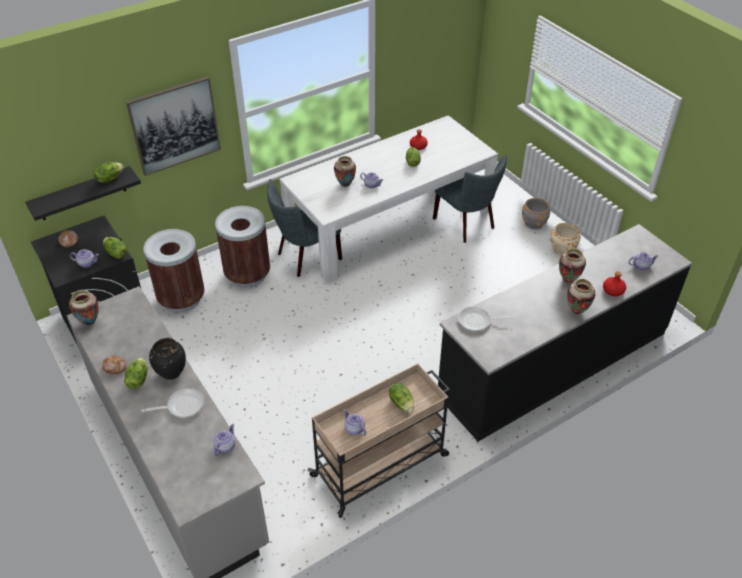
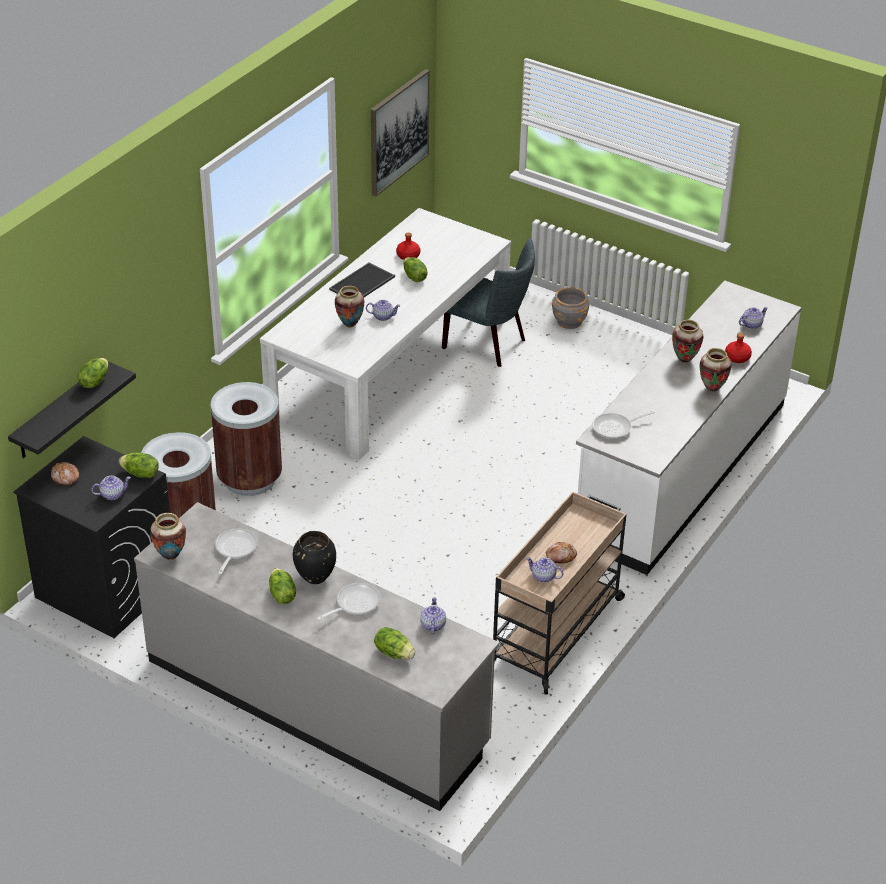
camera: 25 degrees left, 5 degrees down
bread [102,355,127,374] -> bread moved to [546,542,577,563]
picture [126,76,221,176] -> picture moved to [371,69,430,197]
grey chair [267,179,342,277] -> none
lettuce [389,383,414,413] -> lettuce moved to [374,627,415,659]
black counter [438,224,692,442] -> white counter [576,280,802,575]
beige planter [551,223,581,255] -> none
none -> frying pan [215,528,258,574]
none -> tray [329,263,395,297]

